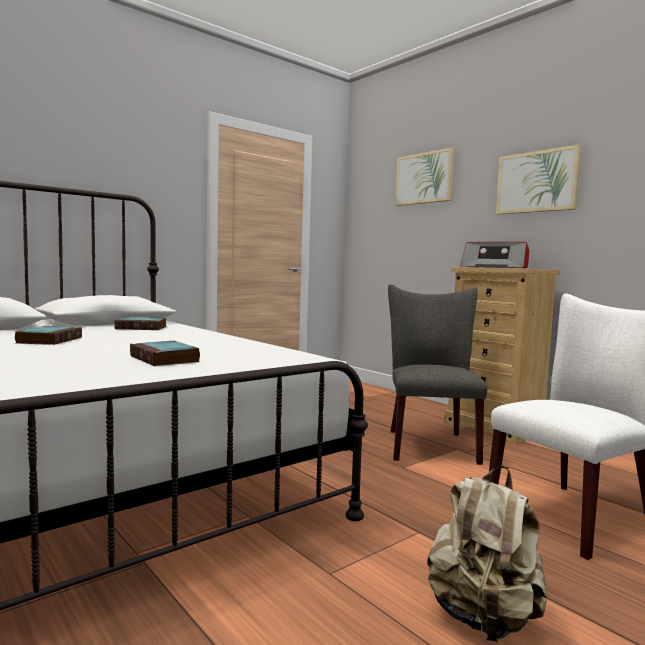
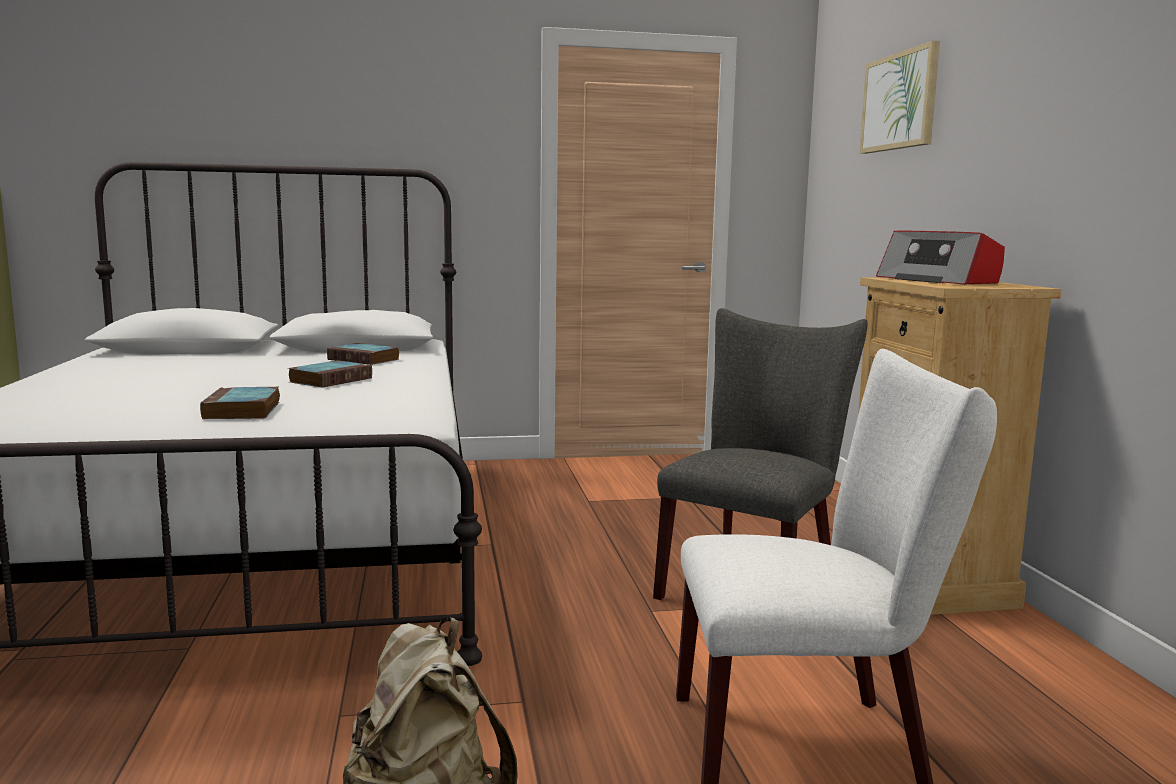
camera: 30 degrees right, 5 degrees up
book [15,326,82,345] -> book moved to [288,360,372,388]
picture [496,144,581,215] -> none

